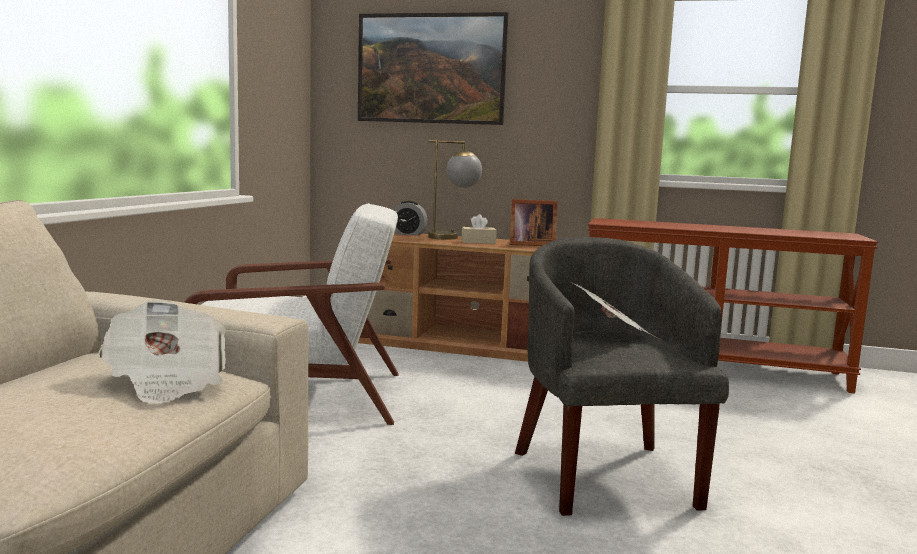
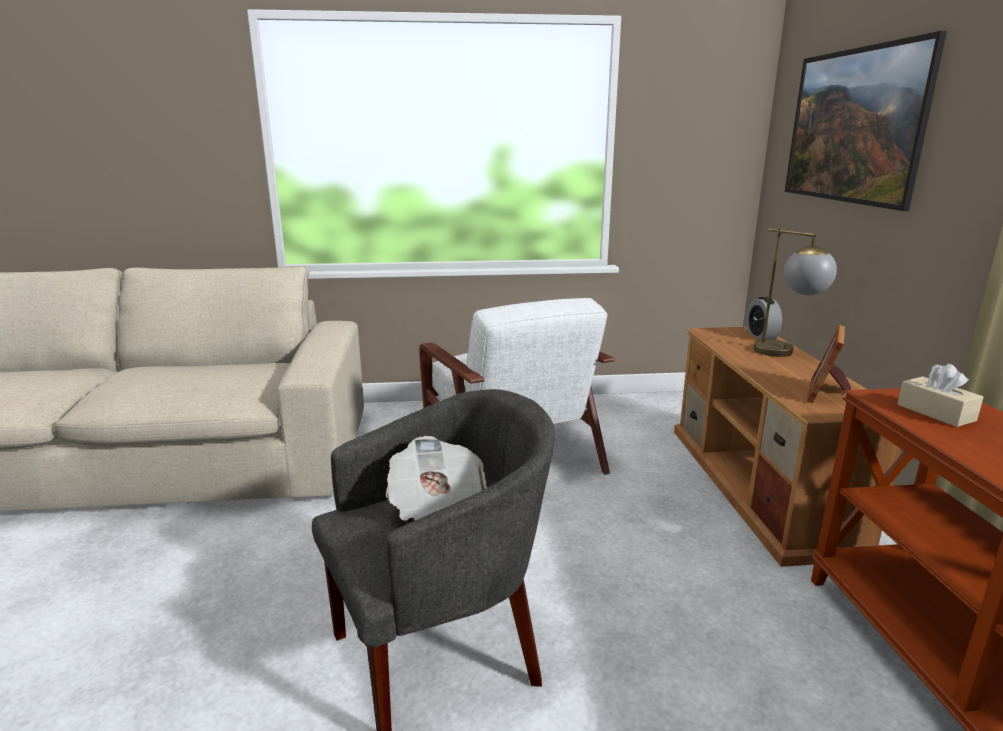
camera: 70 degrees right, 10 degrees up
newspaper [99,300,226,404] -> none
beige tissue box [462,214,497,244] -> beige tissue box moved to [898,364,984,427]
picture frame [510,199,557,246] -> picture frame turned 45 degrees clockwise [807,325,851,403]

